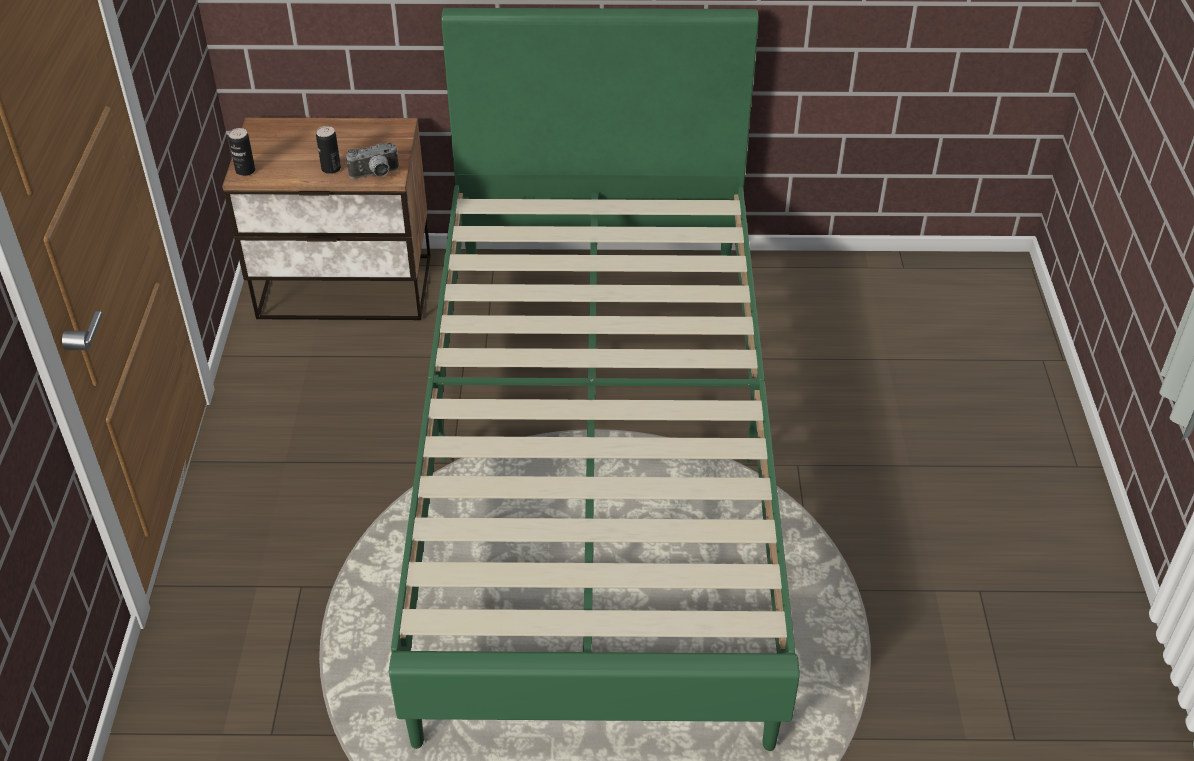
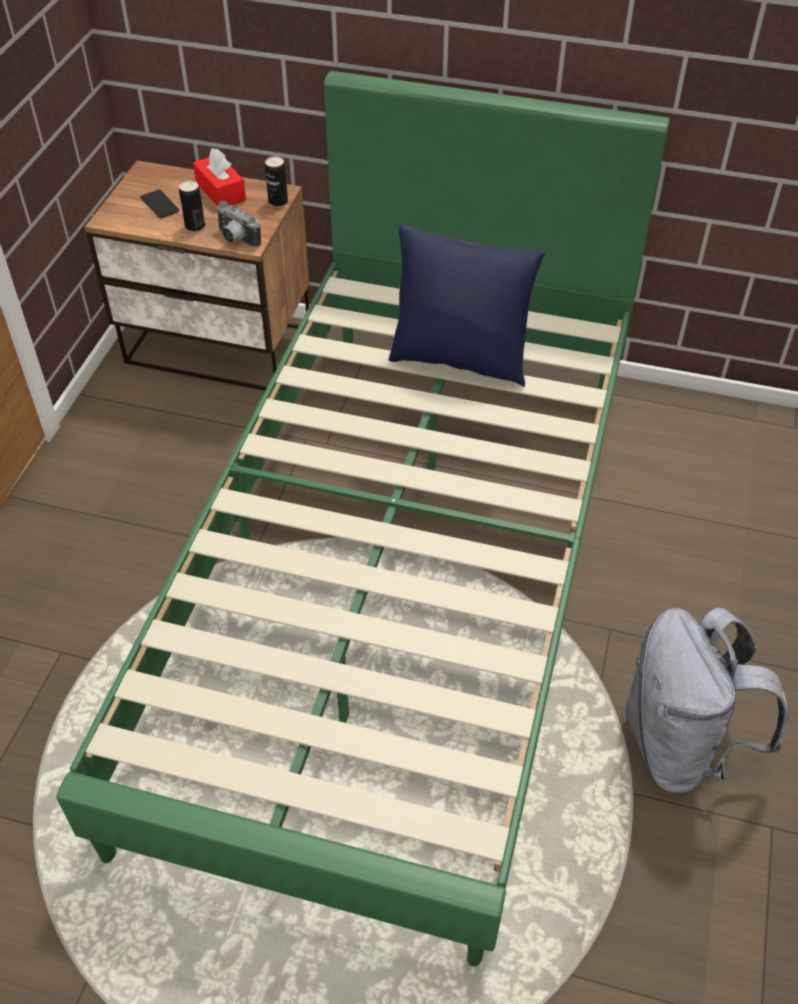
camera: 15 degrees right, 5 degrees up
can [228,128,255,176] -> can moved to [265,156,288,206]
camera [346,142,399,179] -> camera turned 45 degrees clockwise [216,201,261,248]
none -> phone [140,190,179,218]
none -> red tissue box [193,148,246,206]
none -> blue pillow [389,223,546,387]
none -> grey backpack [623,608,789,793]

